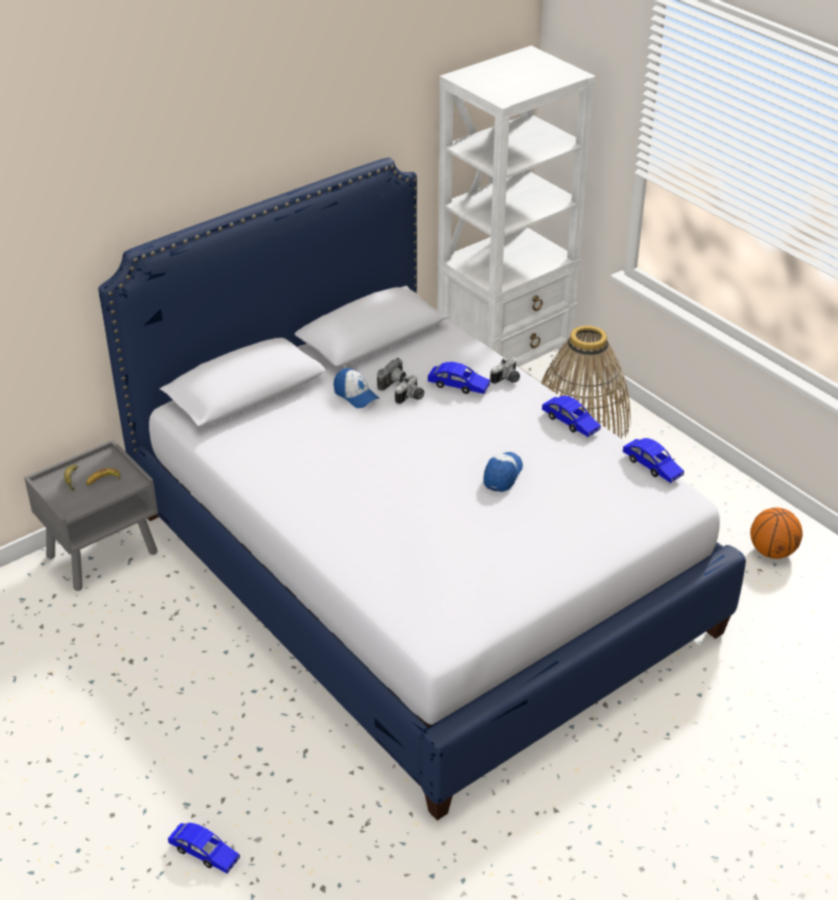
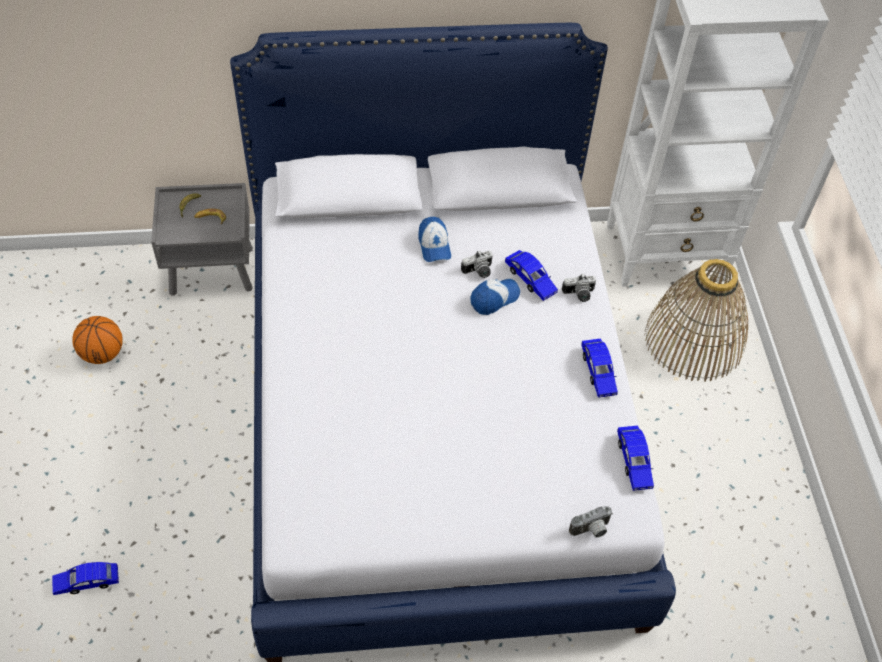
camera: 30 degrees right, 15 degrees up
blue toy car [168,823,240,874] -> blue toy car turned 105 degrees clockwise [52,562,119,595]
camera [377,358,406,391] -> camera moved to [569,506,613,538]
cap [483,452,523,492] -> cap moved to [471,279,520,315]
basketball [750,507,803,559] -> basketball moved to [72,316,123,364]

